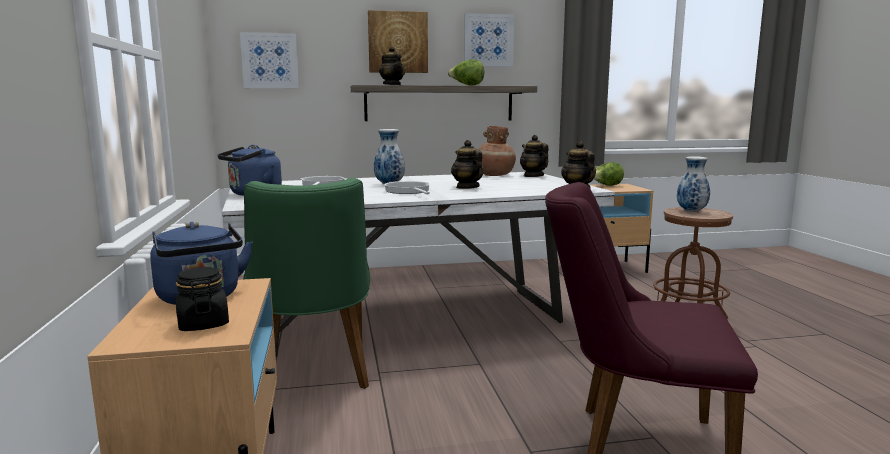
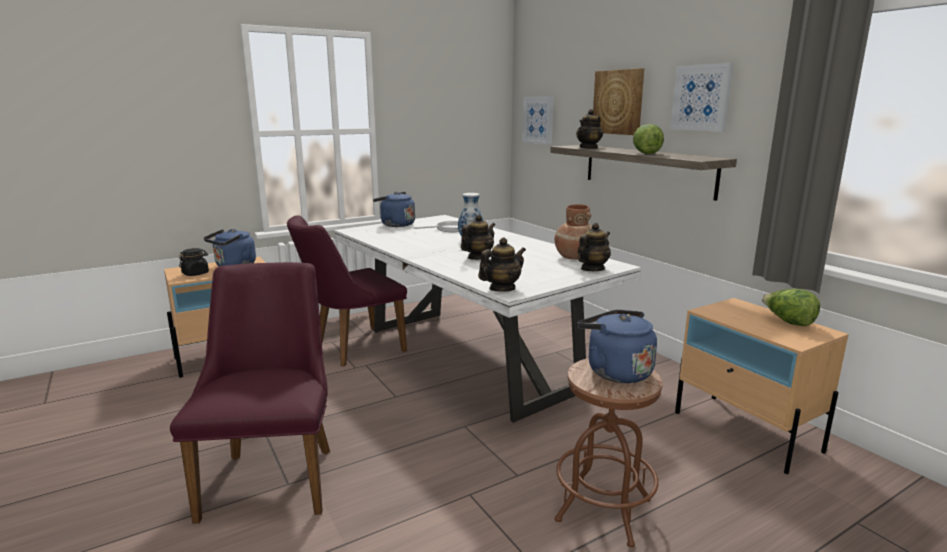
camera: 70 degrees right, 5 degrees up
green chair [243,178,371,389] -> purple chair [287,215,407,366]
frying pan [384,181,430,195] -> none
vase [677,156,710,212] -> blue kettle [578,310,657,383]

